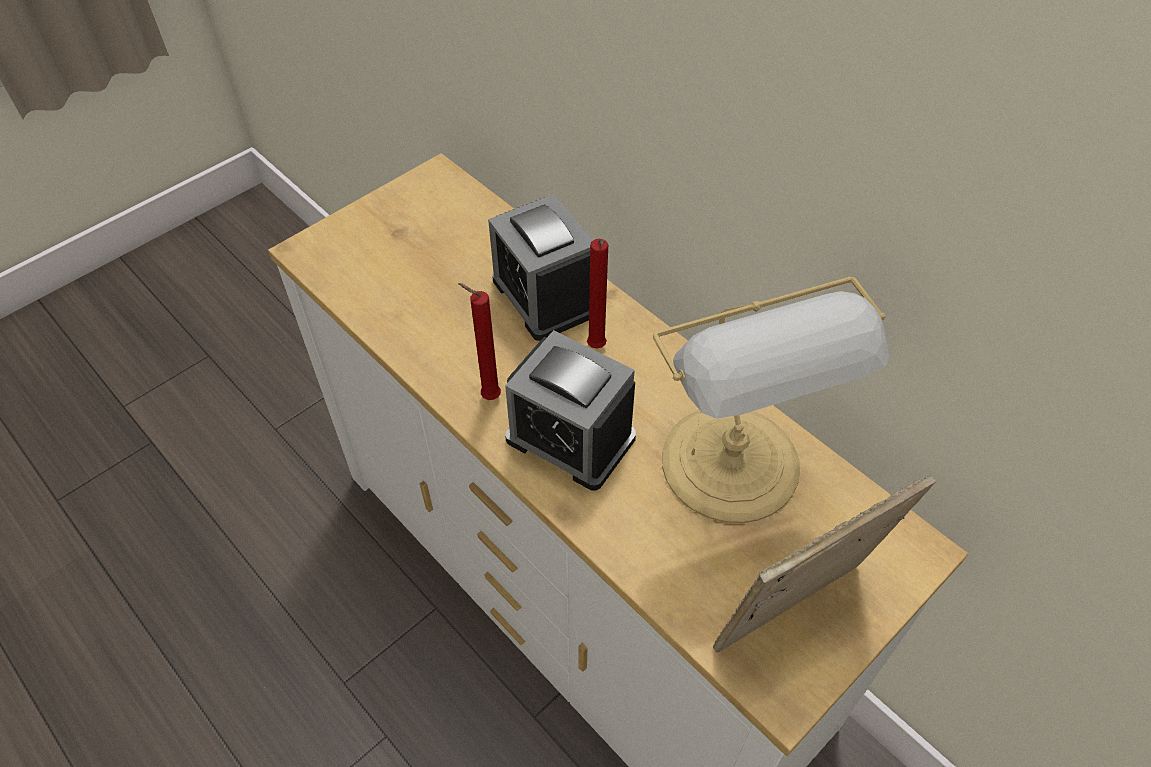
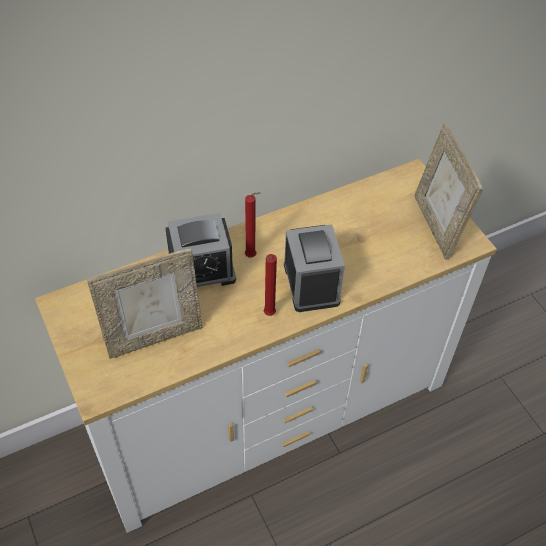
camera: 75 degrees left, 0 degrees up
alarm clock [505,330,636,491] -> alarm clock turned 60 degrees counterclockwise [284,224,345,312]
table lamp [653,277,890,523] -> none
none -> picture frame [87,248,203,359]

